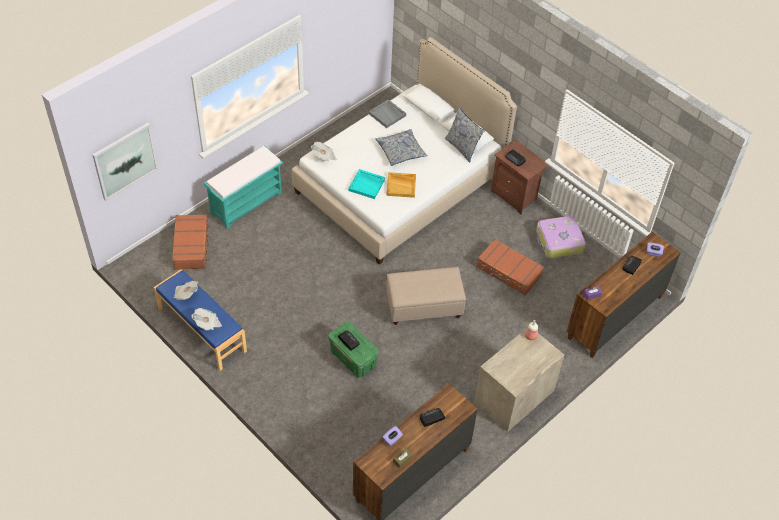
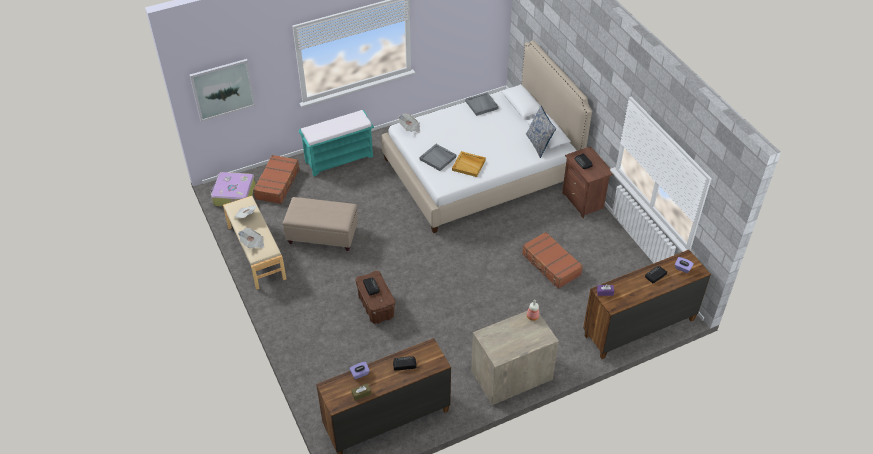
camera: 20 degrees right, 5 degrees down
blue bench [154,269,247,371] -> beige bench [223,196,286,290]
green storage box [328,322,379,378] -> brown storage box [355,271,395,324]
turquoise tray [349,169,385,199] -> grey tray [420,144,456,171]
pillow [376,129,428,166] -> none
beige ottoman [386,267,466,325] -> beige ottoman moved to [283,197,358,251]
suitcase [536,216,586,258] -> suitcase moved to [211,172,256,206]

